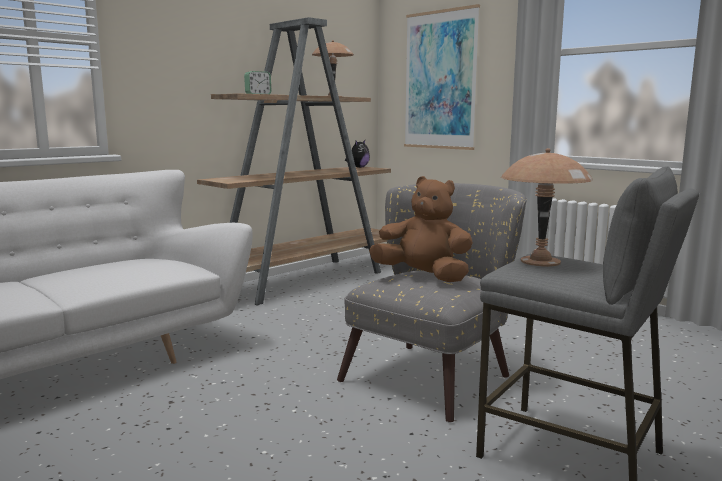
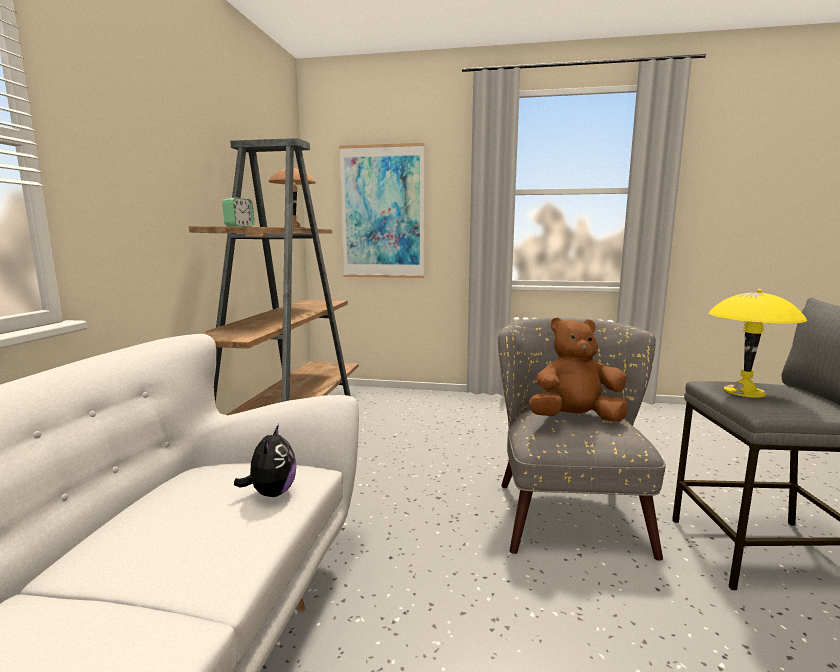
camera: 35 degrees left, 0 degrees up
plush toy [345,140,370,168] -> plush toy moved to [234,424,297,497]
brown table lamp [501,148,593,267] -> yellow table lamp [709,289,807,398]

